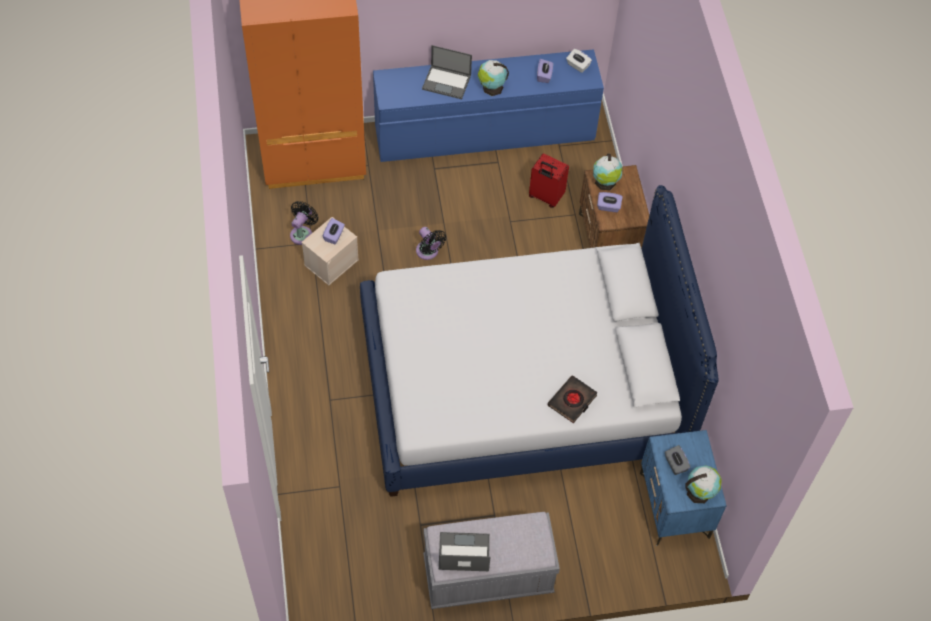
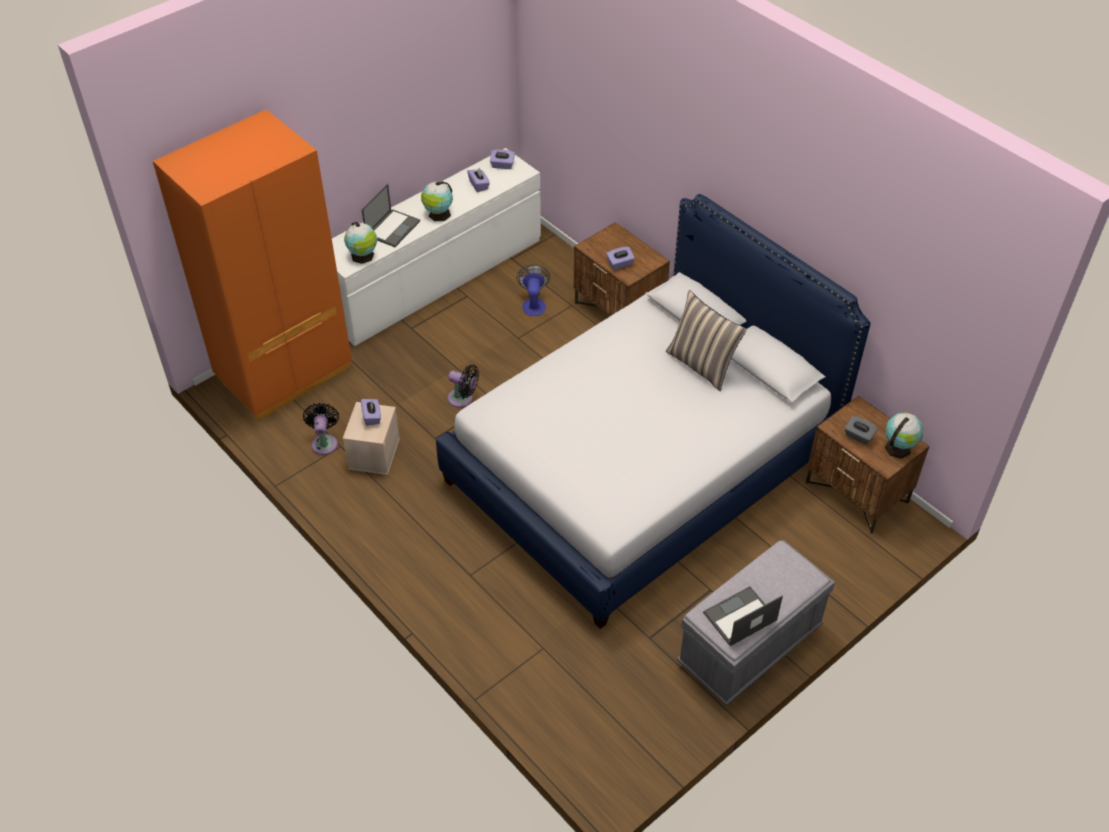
camera: 30 degrees left, 10 degrees down
blue dresser [373,49,604,162] -> white dresser [332,148,541,346]
laptop [422,45,472,99] -> laptop turned 45 degrees counterclockwise [361,184,420,247]
red suitcase [529,153,569,208] -> fan [517,265,550,316]
black book [548,375,598,423] -> none
white tissue box [566,49,592,73] -> purple tissue box [490,149,515,169]
globe [593,153,622,190] -> globe moved to [344,222,377,264]
blue nightstand [640,430,727,546] -> brown nightstand [806,396,930,534]
none -> pillow [666,290,747,391]

